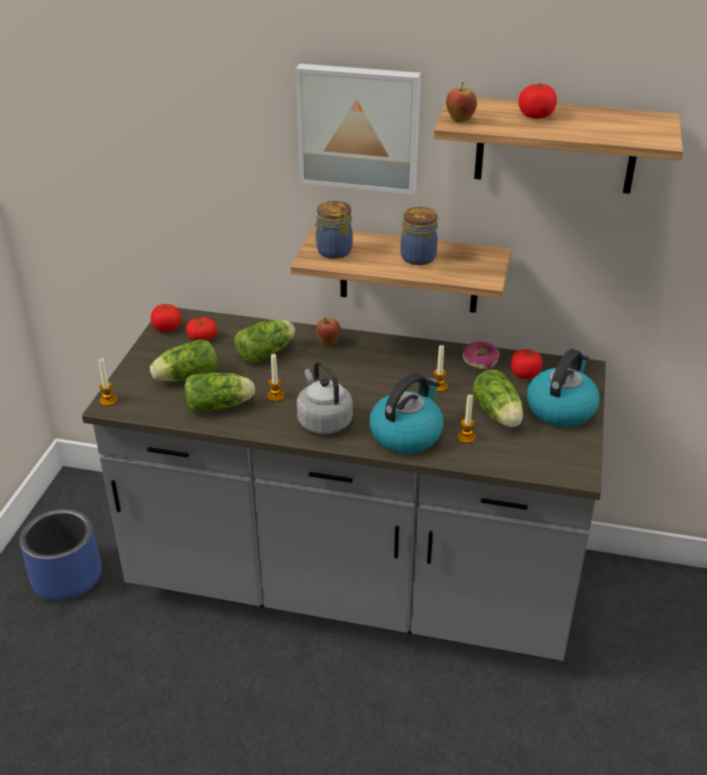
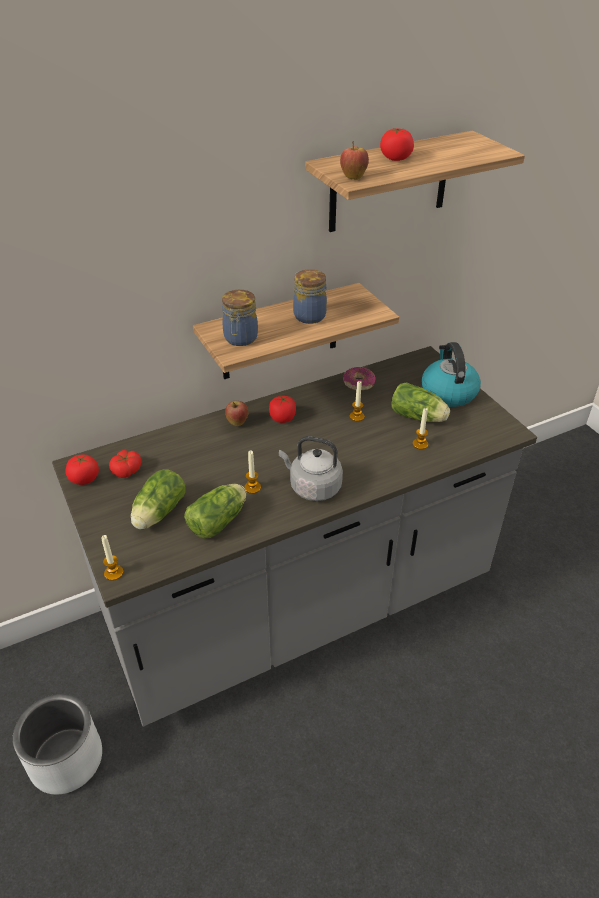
camera: 40 degrees left, 5 degrees up
blue planter [19,509,102,601] -> grey planter [13,694,102,795]
lettuce [234,319,295,363] -> none
picture [295,64,421,195] -> none
kettle [369,373,444,454] -> none
tomato [511,349,543,379] -> tomato moved to [269,396,296,423]

